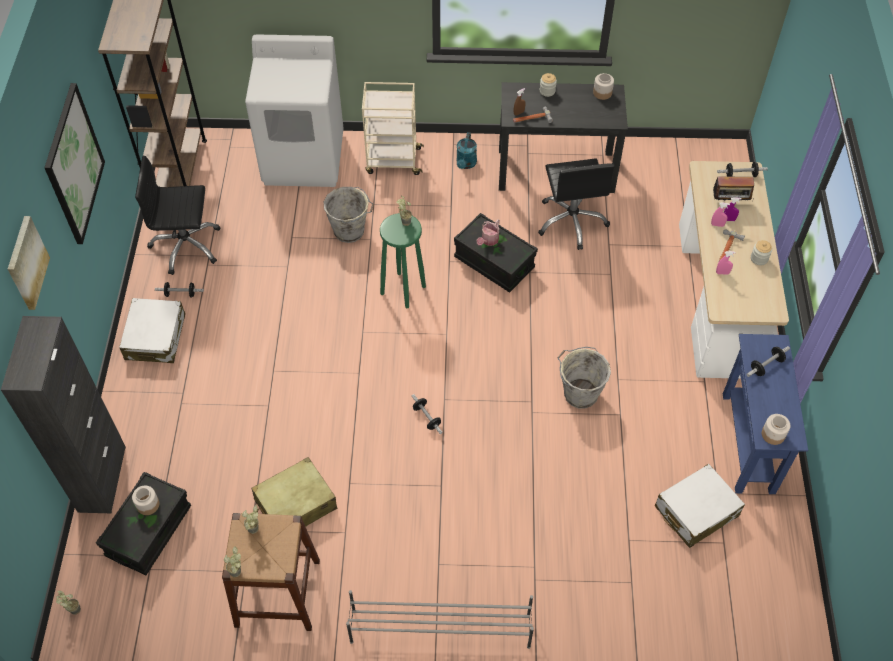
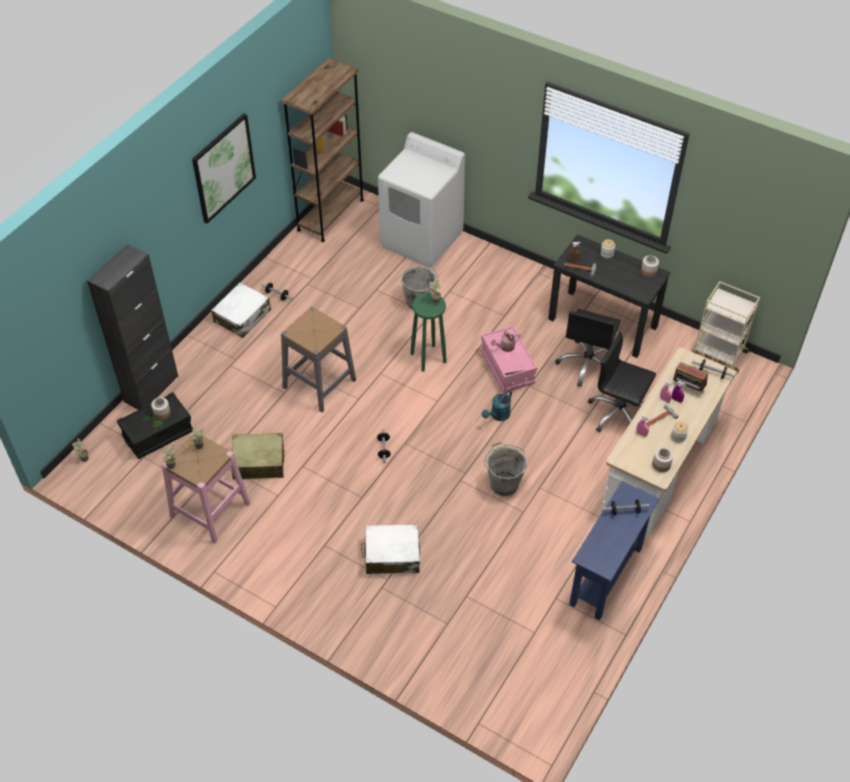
camera: 30 degrees right, 5 degrees down
picture [8,216,50,310] -> none
black office chair [135,156,221,275] -> black office chair moved to [588,332,656,432]
brown stool [222,513,320,631] -> pink stool [162,432,250,543]
grey shoe rack [346,590,534,649] -> none
beige cart [362,82,424,175] -> beige cart moved to [692,281,760,372]
black storage box [454,213,538,293] -> pink storage box [481,326,537,393]
turquoise watering can [457,132,477,169] -> turquoise watering can moved to [482,390,512,421]
white suitcase [655,464,745,548] -> white suitcase moved to [361,524,420,574]
jar [762,414,790,445] -> jar moved to [652,447,673,472]
none -> grey stool [281,307,356,412]

